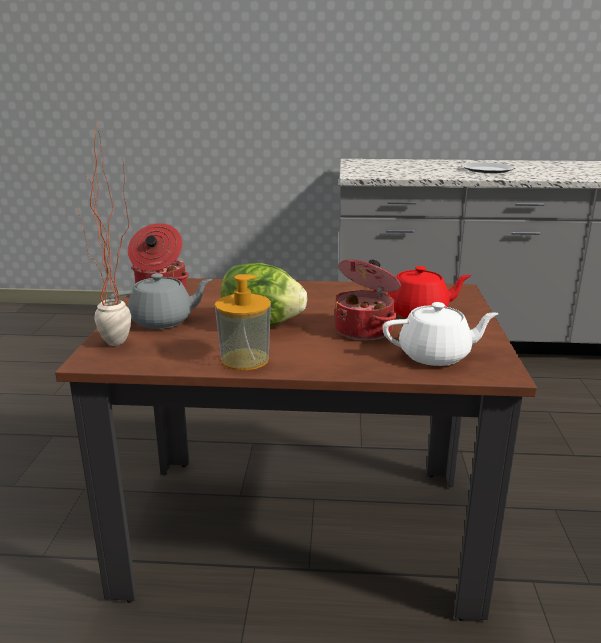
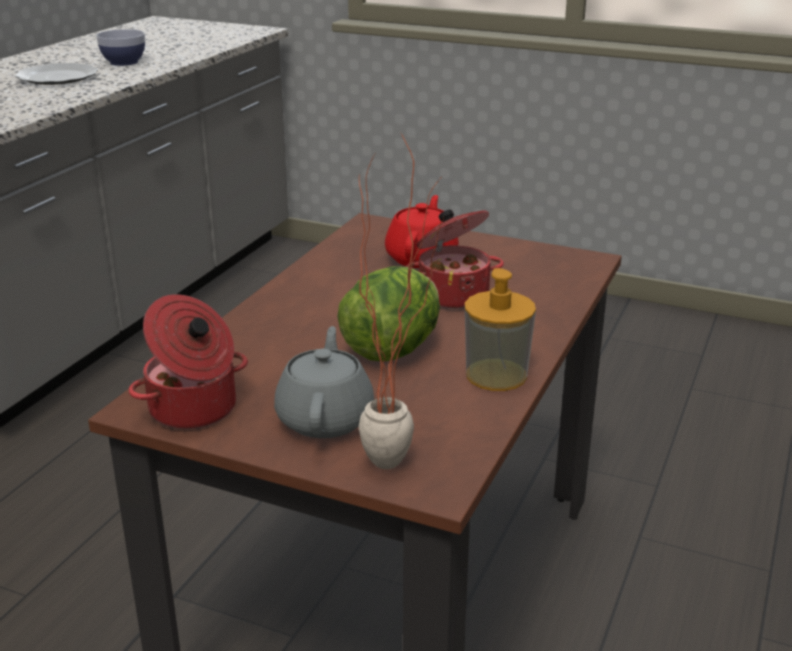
camera: 70 degrees left, 5 degrees up
white teapot [383,302,499,366] -> none
none -> bowl [96,29,145,66]

